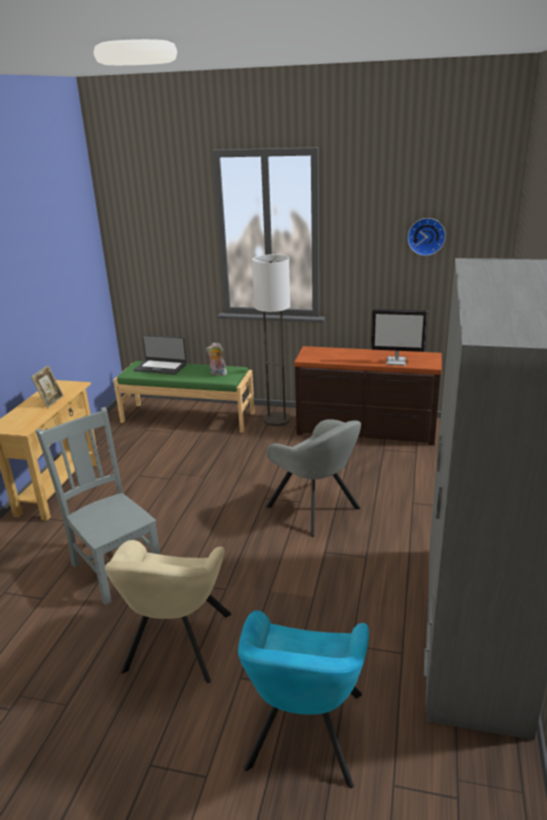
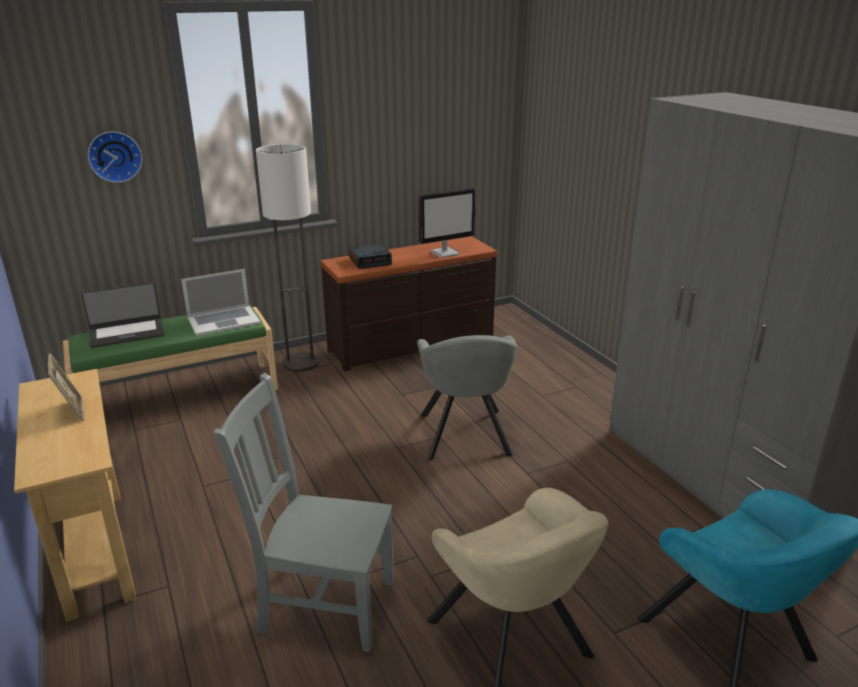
camera: 40 degrees left, 0 degrees up
plush toy [206,342,227,376] -> laptop [181,269,261,336]
grey armchair [266,419,361,537] -> grey armchair turned 75 degrees clockwise [417,335,518,461]
wall clock [408,218,446,256] -> wall clock moved to [88,132,142,183]
none -> alarm clock [349,244,392,269]

